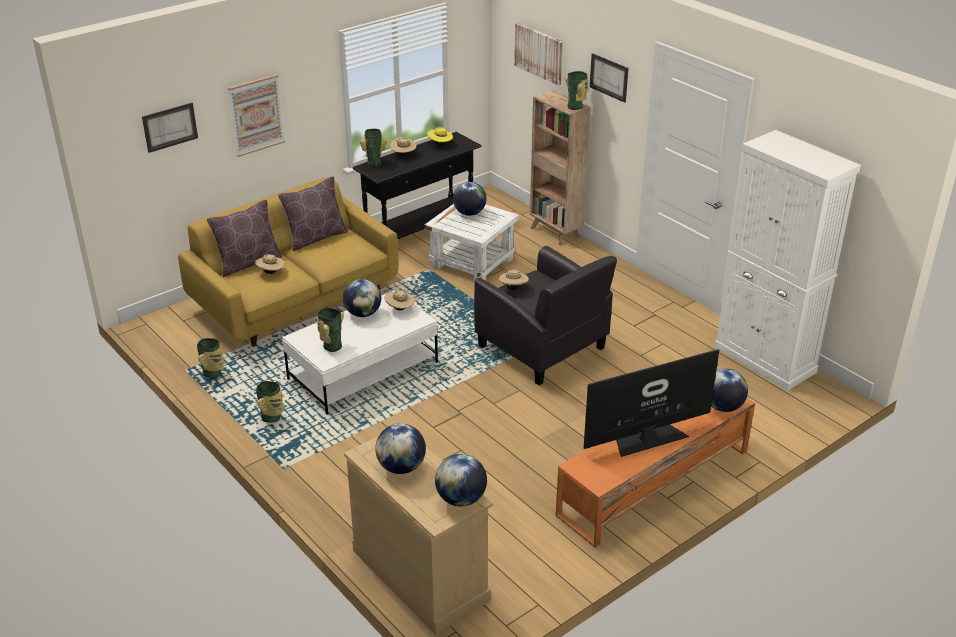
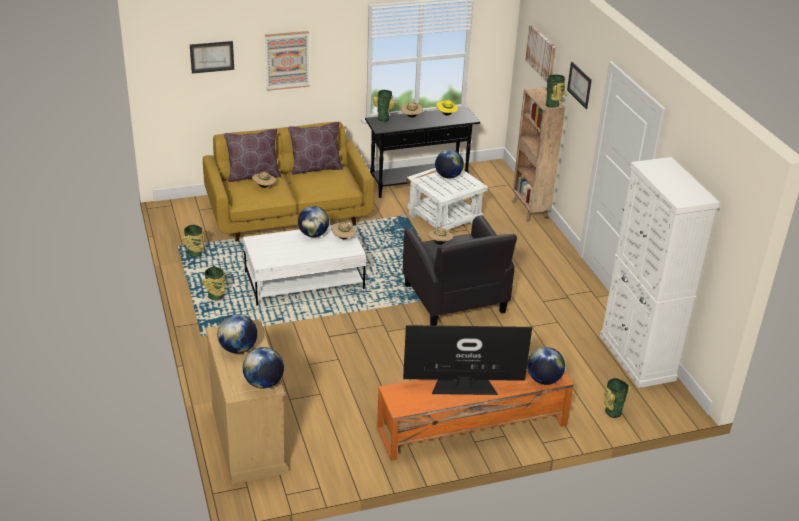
camera: 20 degrees right, 0 degrees up
vase [317,308,344,352] -> vase moved to [604,378,631,418]

